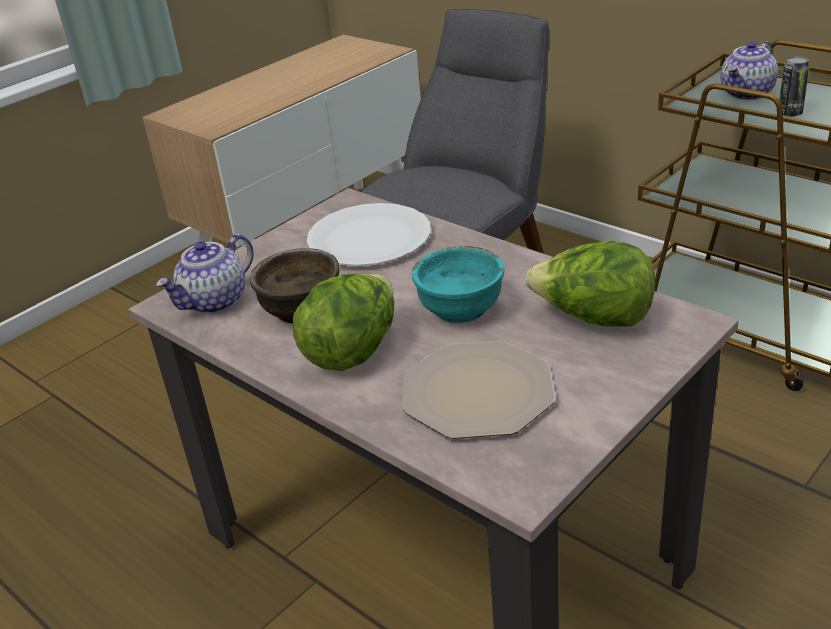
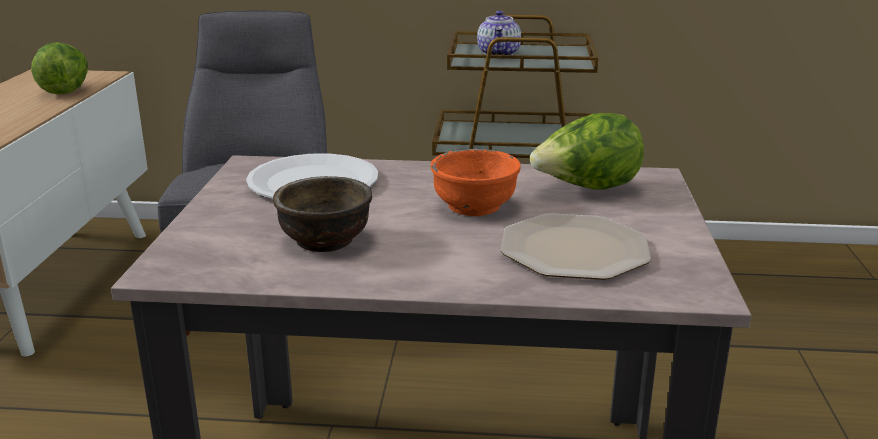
camera: 40 degrees left, 10 degrees down
teapot [156,234,254,314] -> none
lettuce [293,274,394,371] -> lettuce moved to [31,42,88,95]
turquoise bowl [412,246,504,323] -> orange bowl [431,149,521,216]
can [779,56,810,117] -> none

